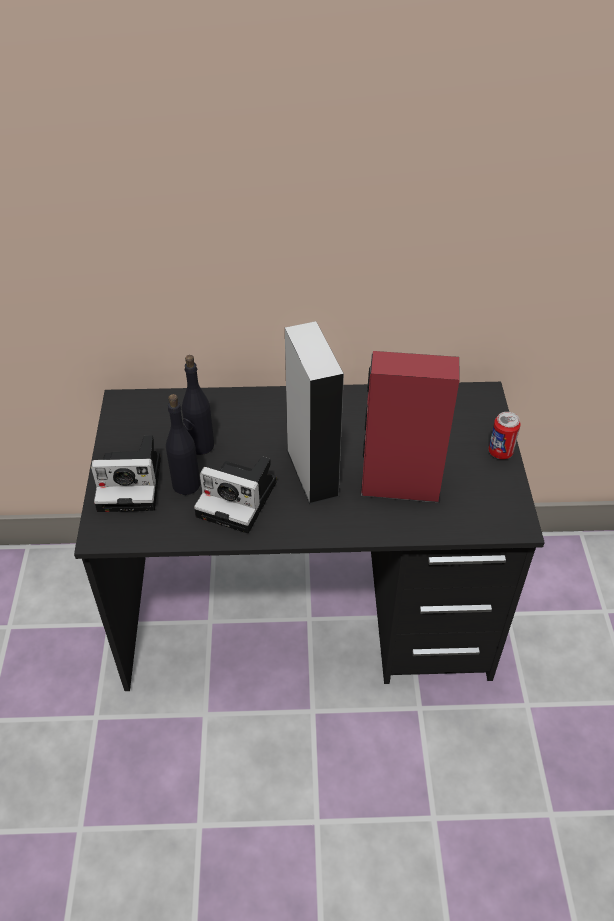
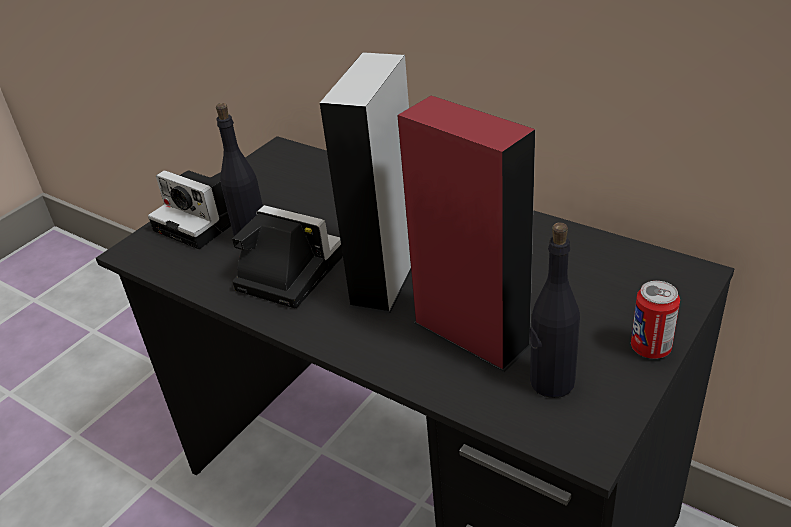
camera: 40 degrees right, 10 degrees down
black bottle [182,355,214,455] -> black bottle moved to [529,222,580,398]
camera [194,456,277,533] -> camera turned 150 degrees clockwise [232,205,343,308]

